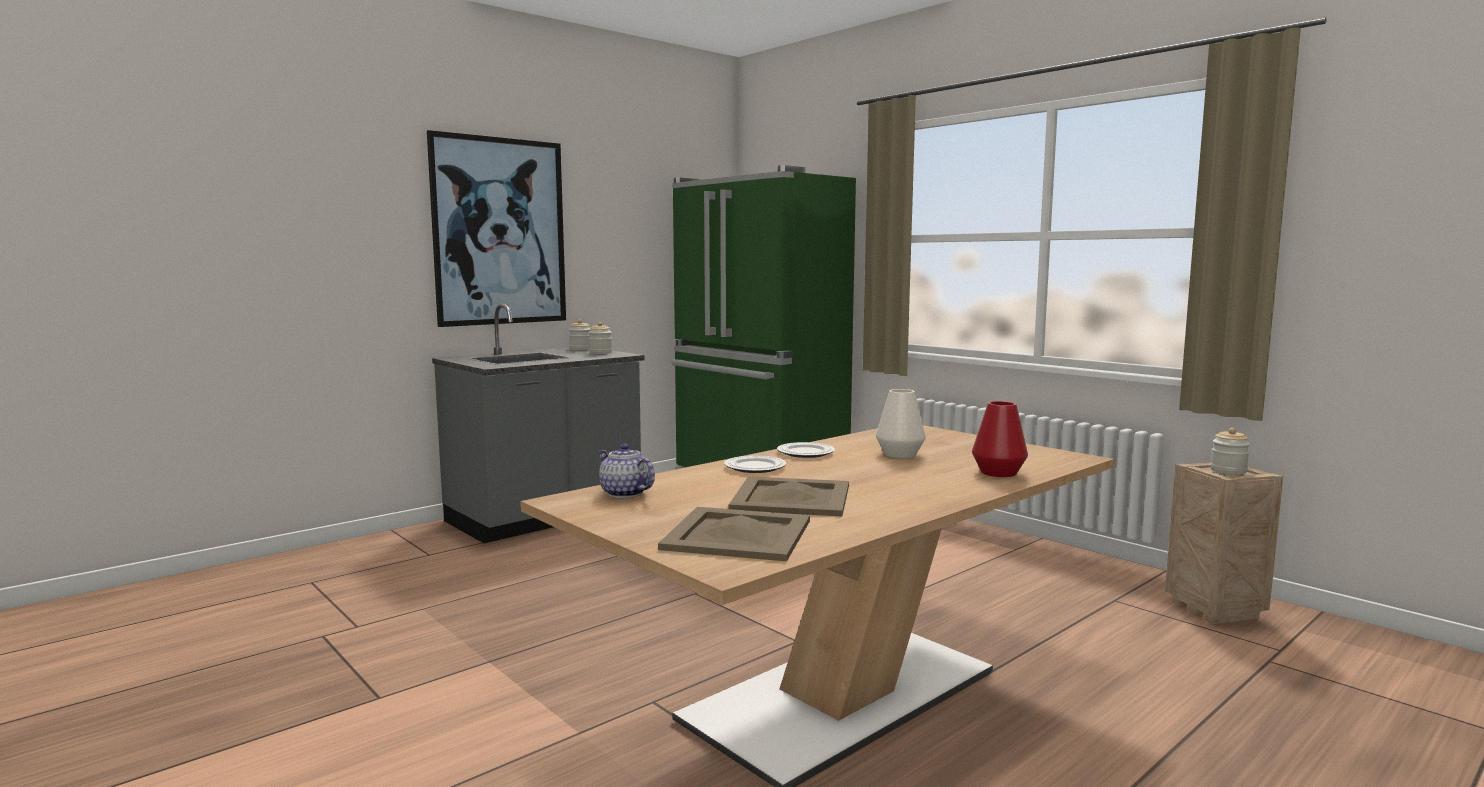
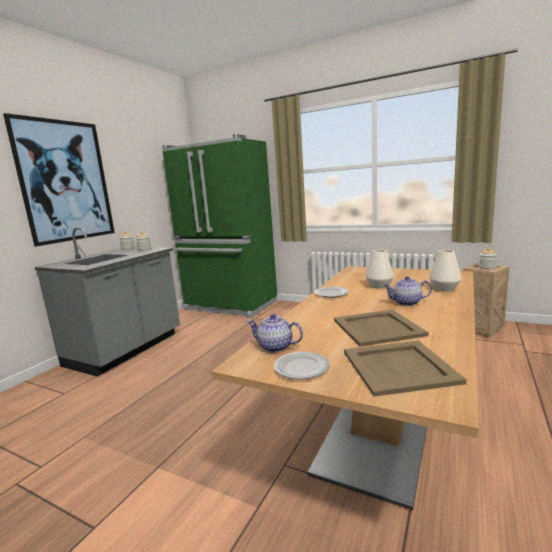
camera: 20 degrees left, 5 degrees up
plate [724,455,786,473] -> plate moved to [274,352,329,379]
red vase [972,401,1028,477] -> white vase [429,250,461,291]
none -> teapot [383,276,432,306]

